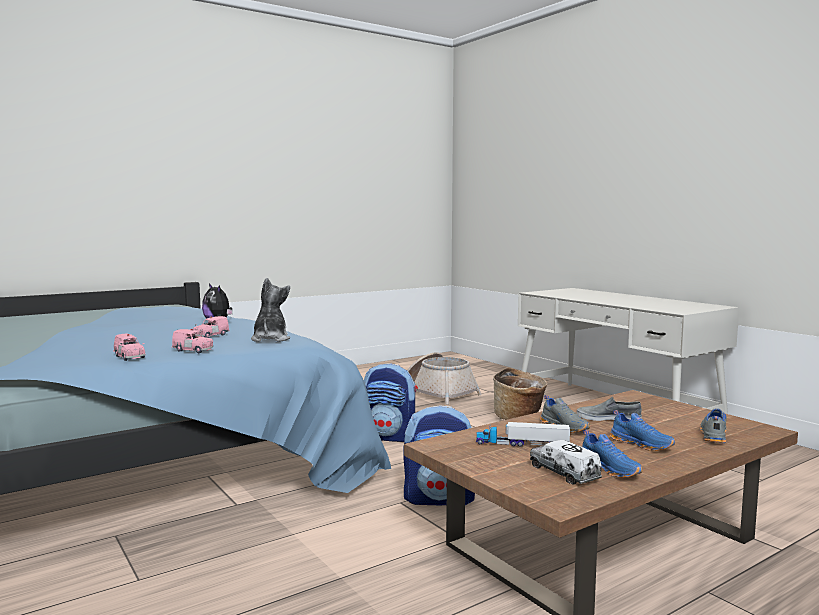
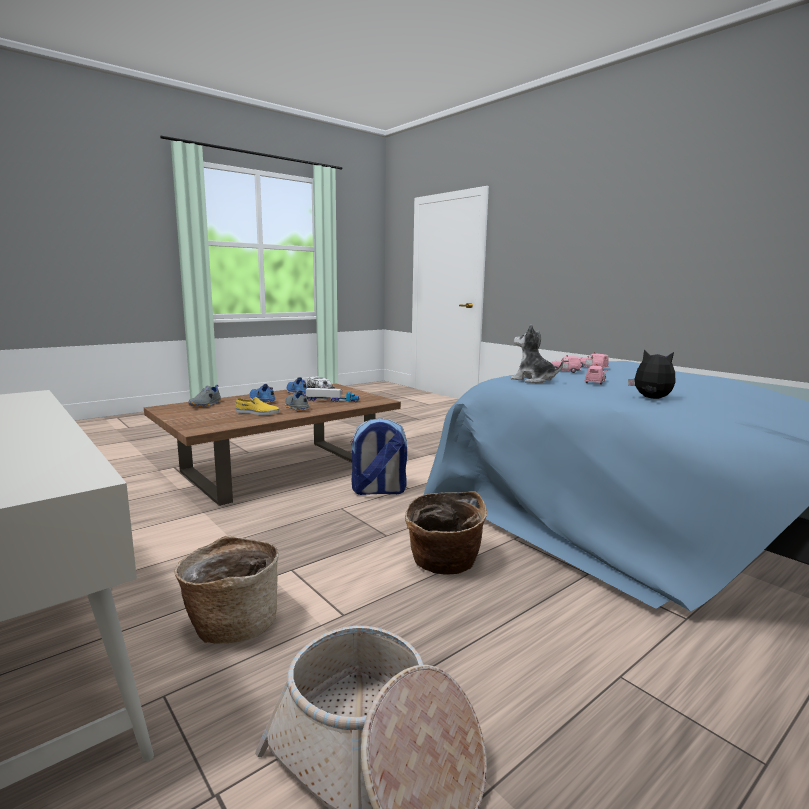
camera: 175 degrees right, 5 degrees up
plush toy [251,278,290,342] -> plush toy turned 135 degrees clockwise [511,324,563,383]
backpack [364,363,418,442] -> basket [405,491,487,575]
grey shoe [576,397,642,421] -> yellow shoe [236,396,280,415]

